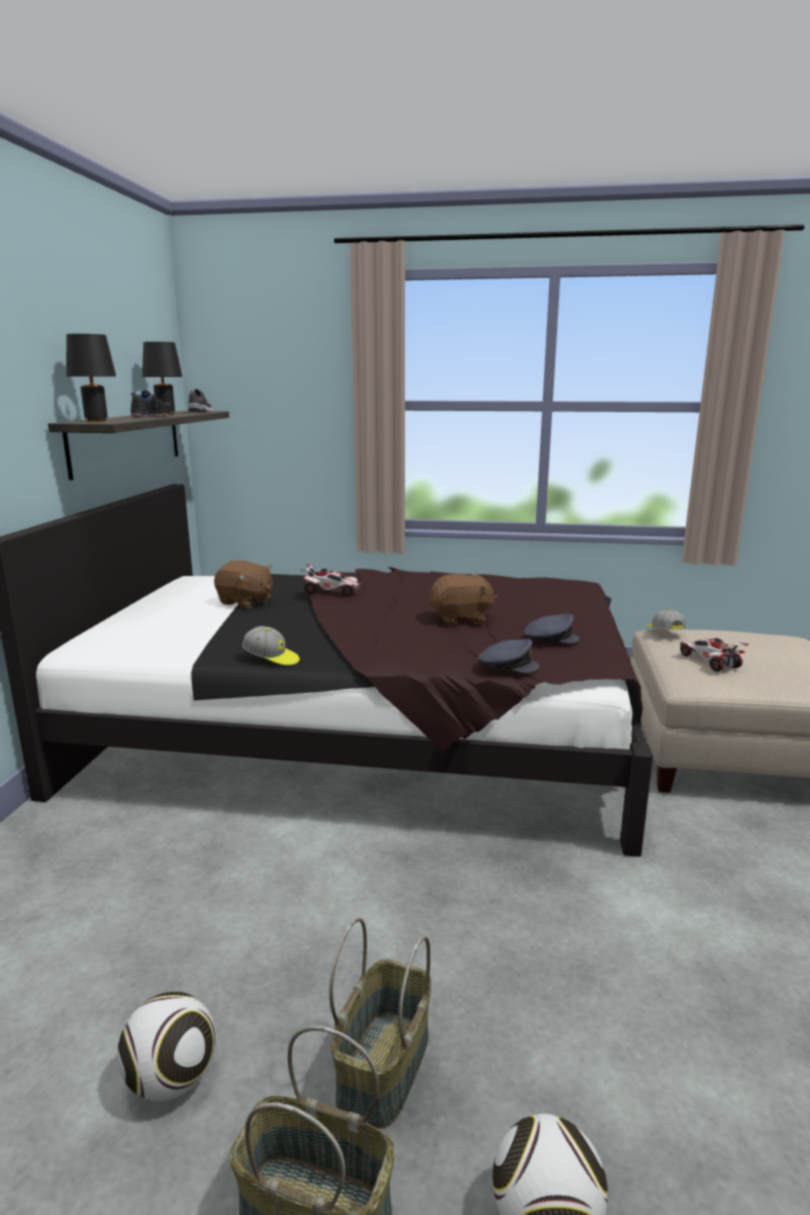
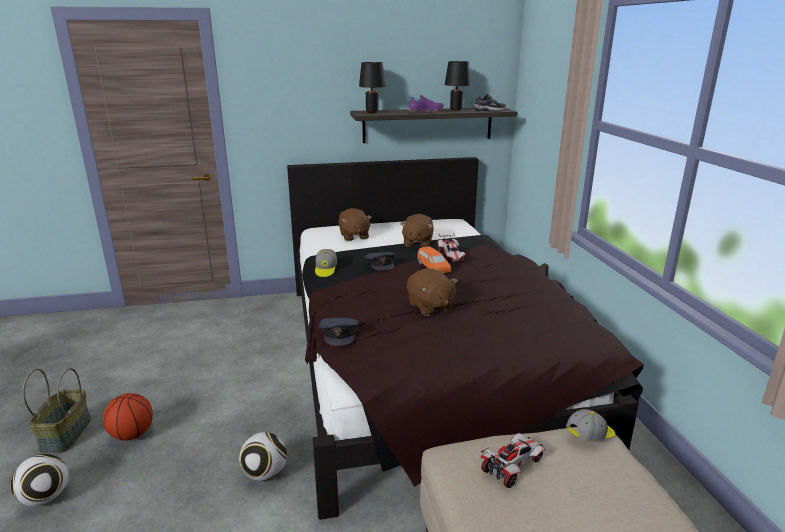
camera: 70 degrees right, 5 degrees up
football [117,992,216,1101] -> football moved to [239,432,287,481]
black shoe [130,390,173,417] -> purple shoe [408,95,444,112]
basket [329,918,431,1129] -> basketball [103,393,153,441]
grey cap [524,614,580,644] -> grey cap moved to [364,252,395,271]
none -> brown plush toy [338,208,372,241]
none -> orange toy car [417,246,451,273]

